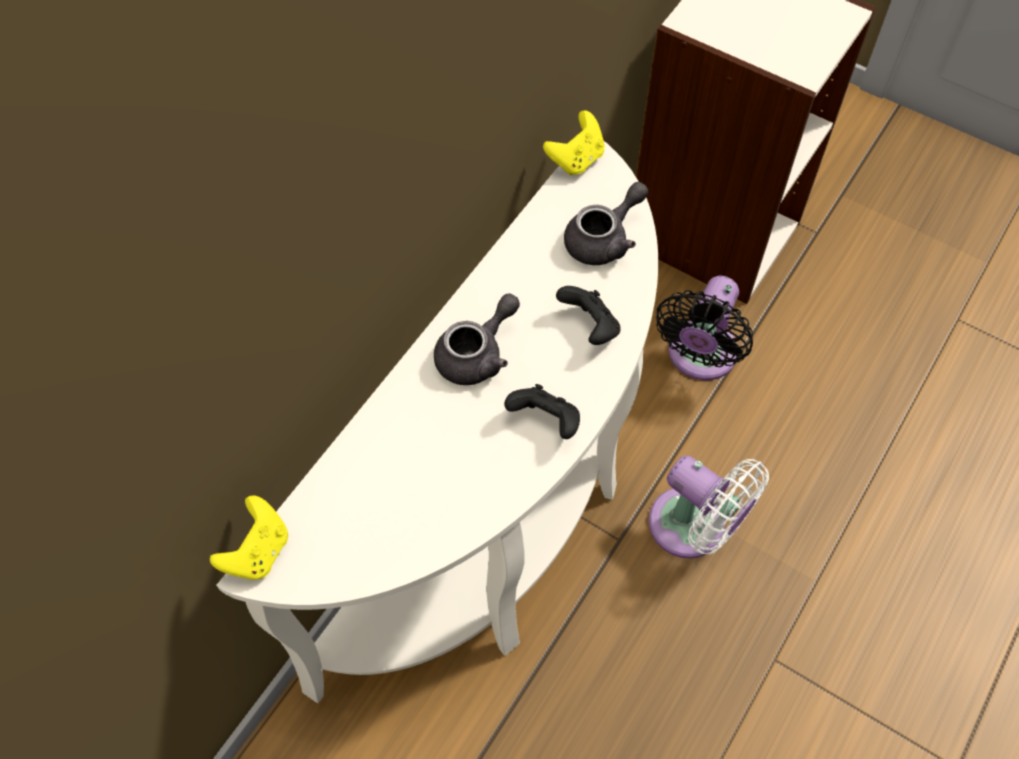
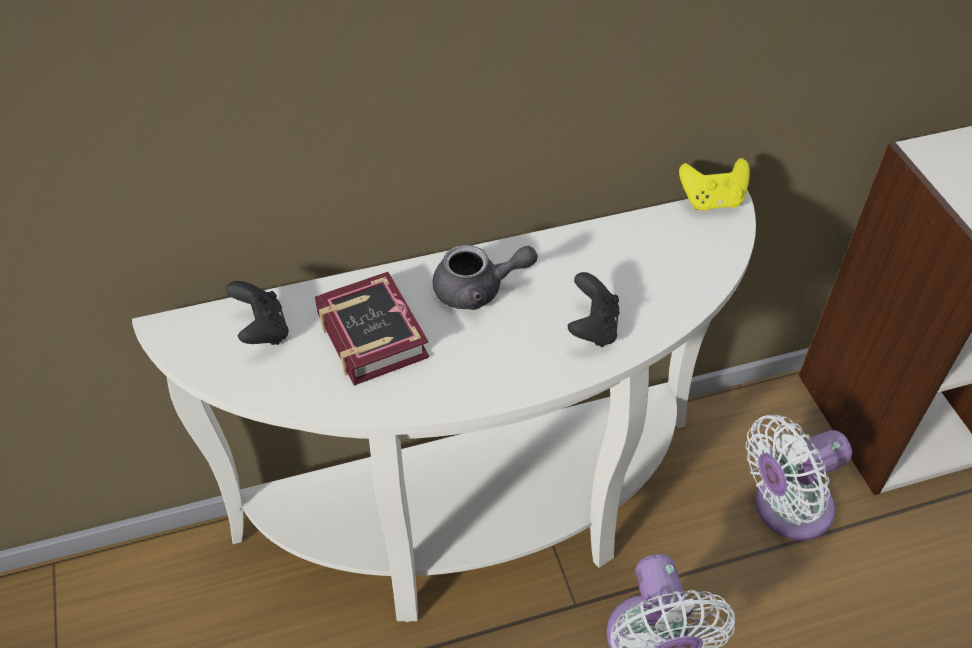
camera: 40 degrees right, 10 degrees down
yellow game controller [210,495,288,580] -> none
black game controller [504,384,580,439] -> black game controller moved to [226,281,289,345]
grey teapot [564,182,648,265] -> none
black fan [656,276,753,380] -> white fan [746,414,852,541]
none -> book [315,272,429,386]

